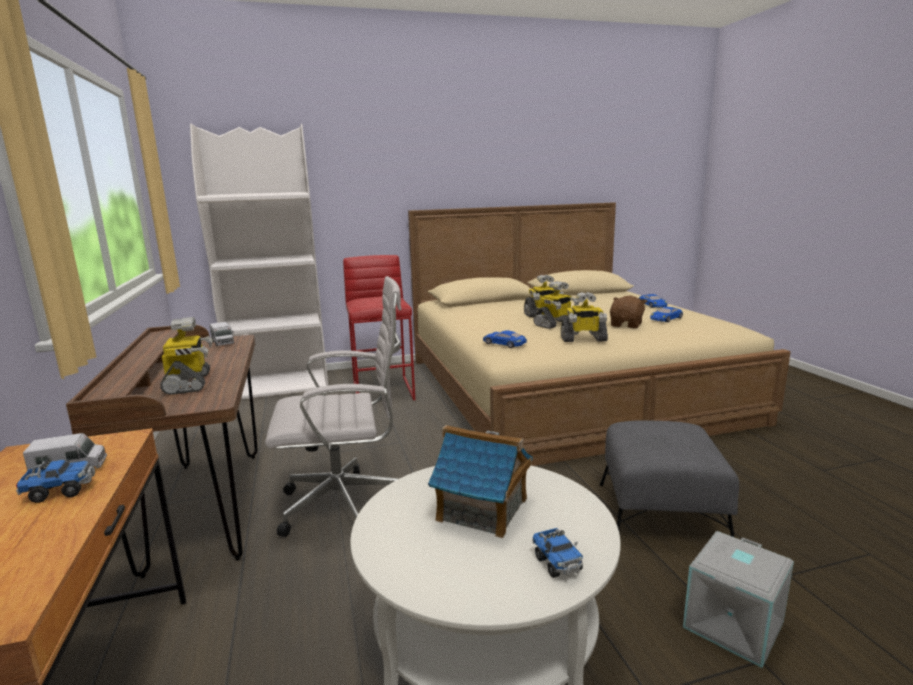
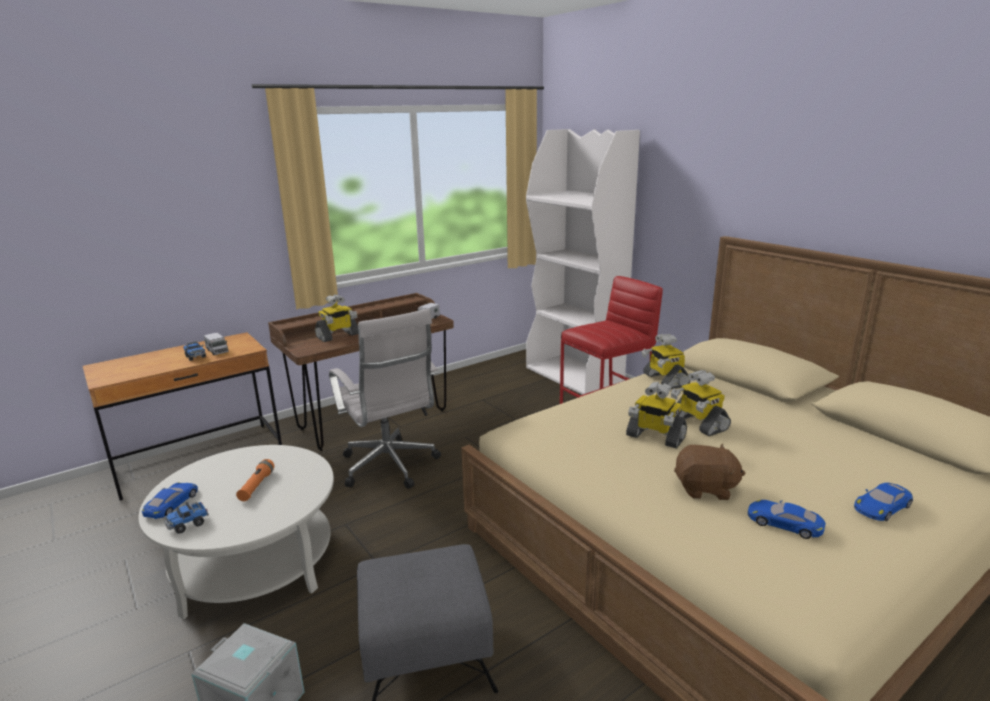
camera: 70 degrees right, 5 degrees up
toy house [428,425,533,538] -> orange flashlight [236,459,274,501]
blue toy car [483,330,527,348] -> blue toy car moved to [142,482,198,519]
toy robot [561,292,608,342] -> toy robot moved to [642,334,690,389]

